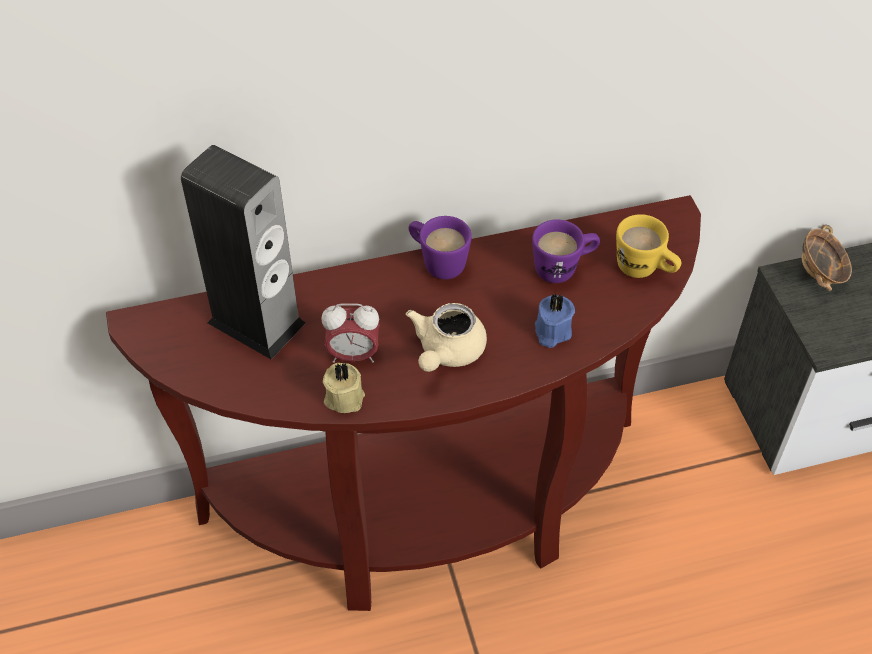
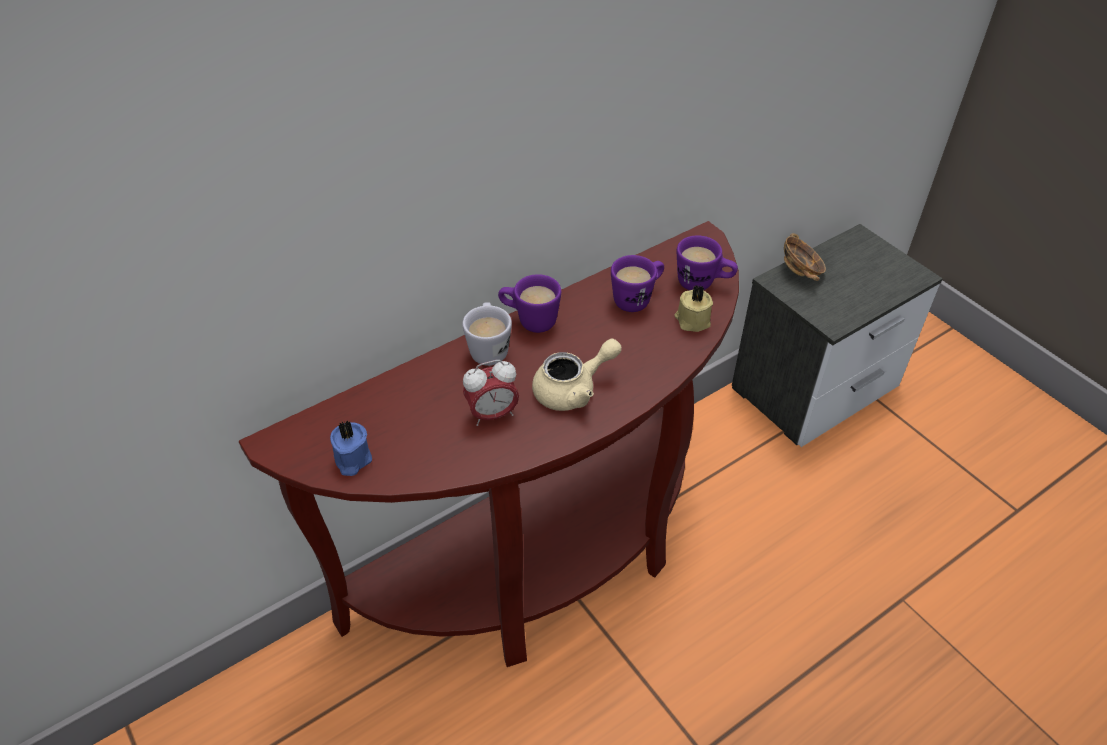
camera: 20 degrees left, 5 degrees down
speaker [181,145,306,359] -> none
beige candle [323,363,365,413] -> beige candle moved to [674,285,713,332]
beige teapot [406,303,487,372] -> beige teapot turned 120 degrees counterclockwise [532,339,622,411]
blue candle [535,294,575,348] -> blue candle moved to [330,420,372,476]
yellow mug [616,214,681,278] -> purple mug [677,236,738,290]
none -> white mug [462,302,512,366]

